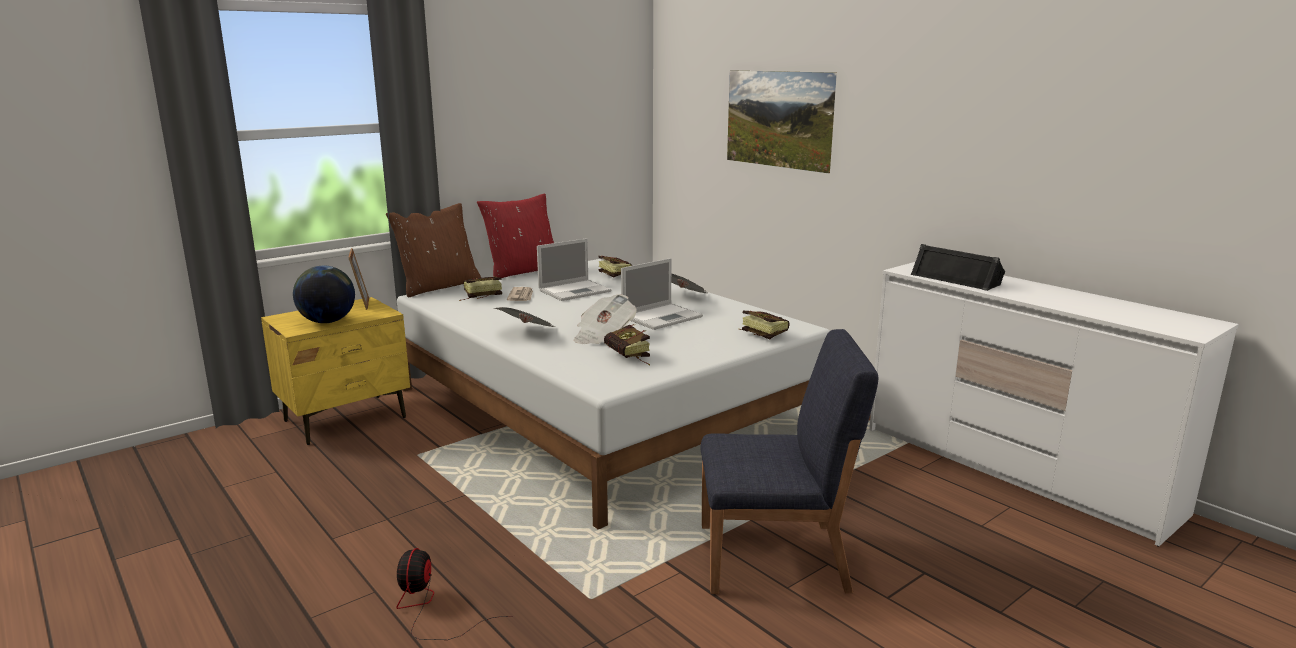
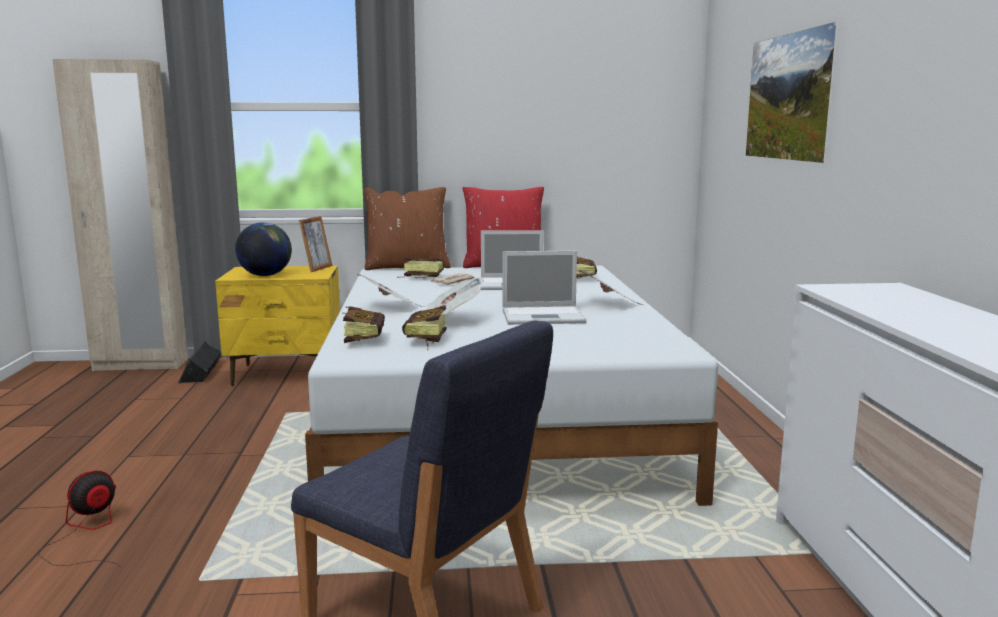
camera: 35 degrees right, 5 degrees down
book [739,311,790,339] -> book moved to [342,306,385,343]
black speaker [911,244,1005,291] -> black speaker moved to [178,341,221,383]
none -> beige wardrobe [52,59,188,371]

